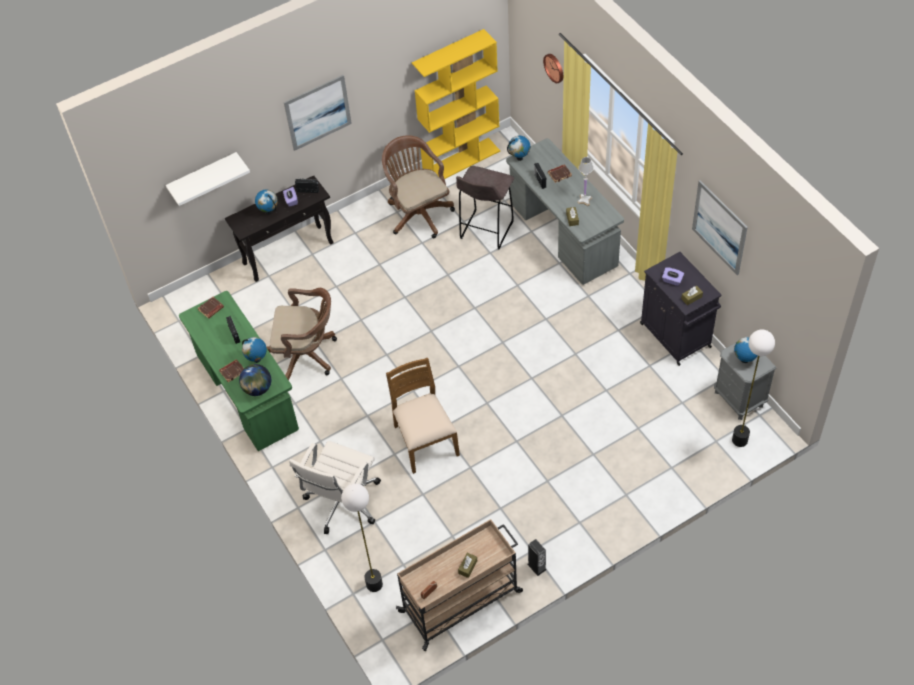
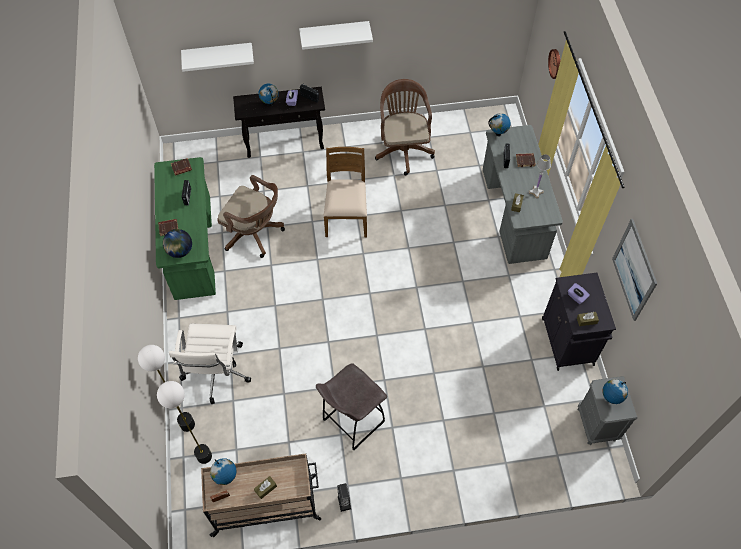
camera: 20 degrees right, 5 degrees up
globe [242,337,267,363] -> globe moved to [210,458,236,485]
picture [284,75,352,151] -> white shelf [299,21,373,50]
white office chair [289,441,381,534] -> white office chair turned 45 degrees counterclockwise [169,324,251,404]
brown chair [386,358,460,474] -> brown chair moved to [324,147,367,238]
yellow bookcase [412,29,500,179] -> none
grey stool [456,166,515,250] -> grey stool moved to [316,363,387,450]
floor lamp [732,330,775,447] -> floor lamp moved to [138,345,195,432]

